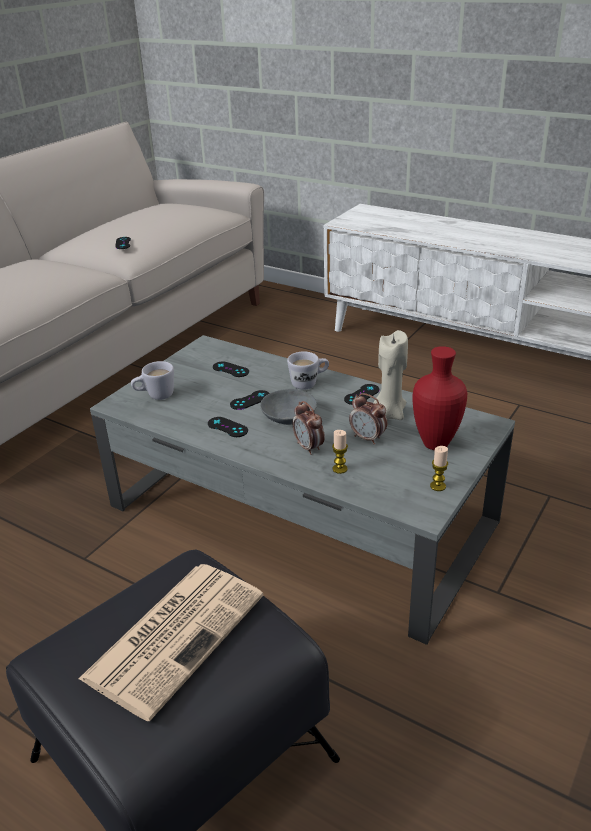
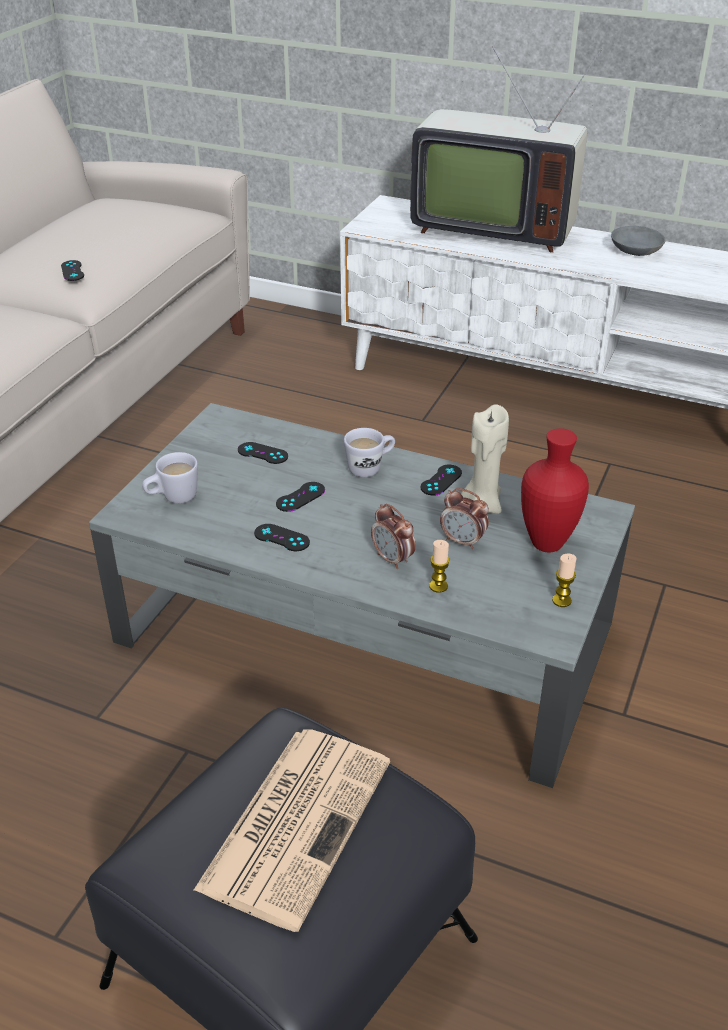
camera: 10 degrees left, 5 degrees up
grey bowl [260,389,317,425] -> grey bowl moved to [611,226,666,256]
none -> television [410,46,603,253]

